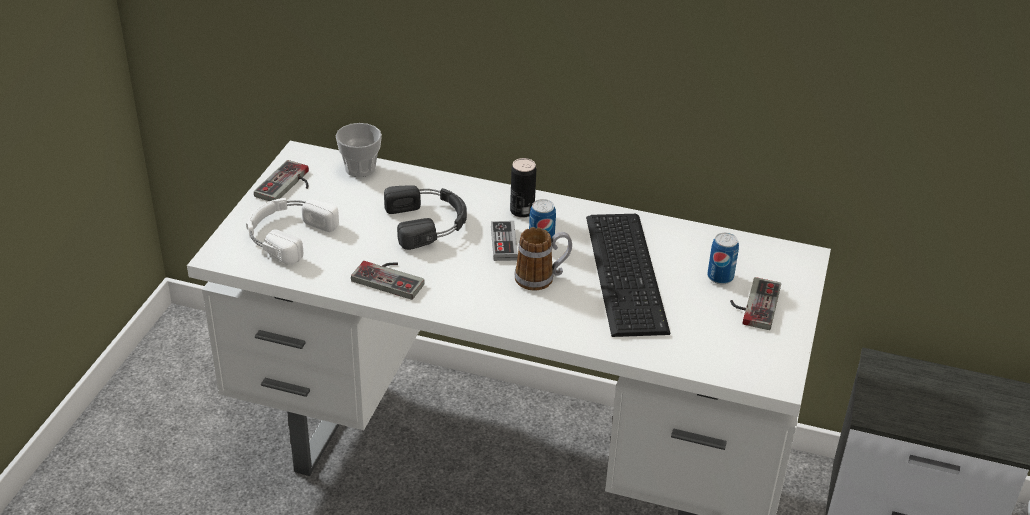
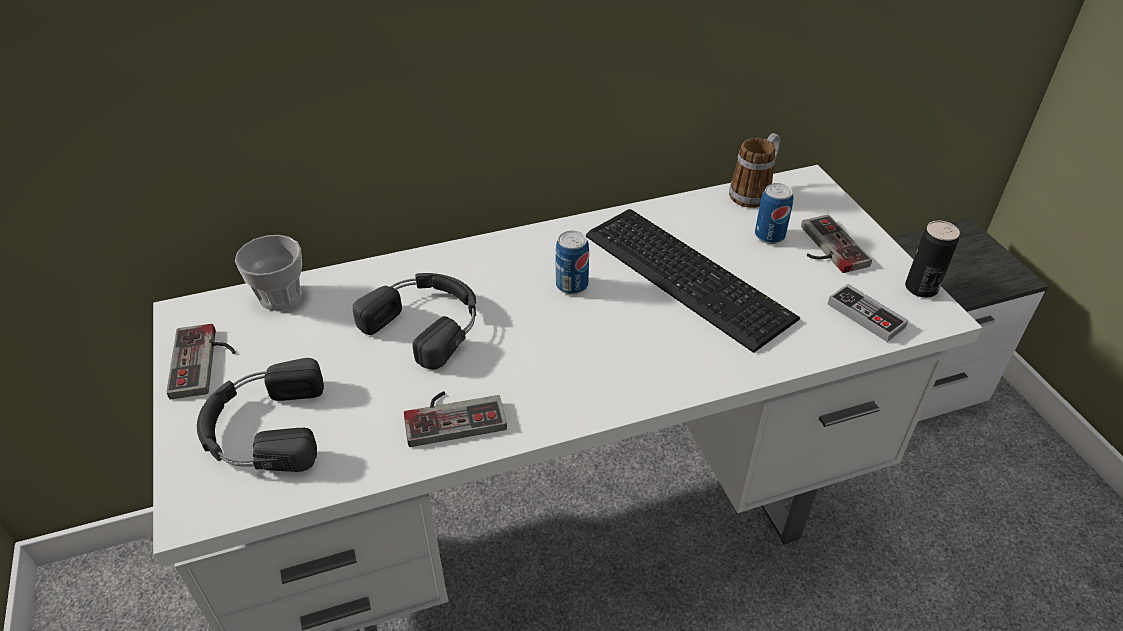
camera: 35 degrees left, 5 degrees up
white headphones [246,198,339,265] -> black headphones [197,358,324,472]
game controller [491,221,518,261] -> game controller moved to [828,284,908,342]
can [510,158,536,218] -> can moved to [905,220,960,298]
mug [514,227,572,291] -> mug moved to [729,133,781,208]

